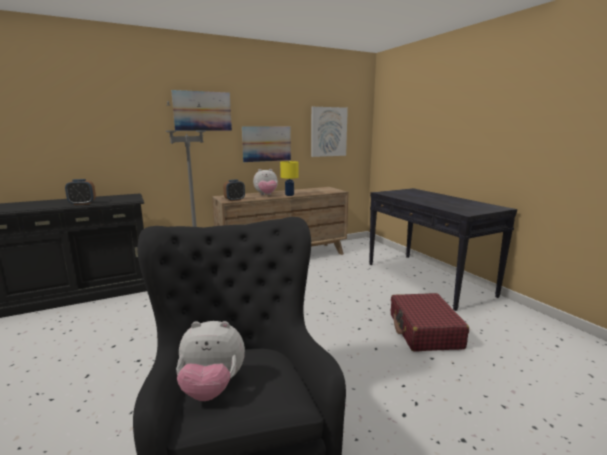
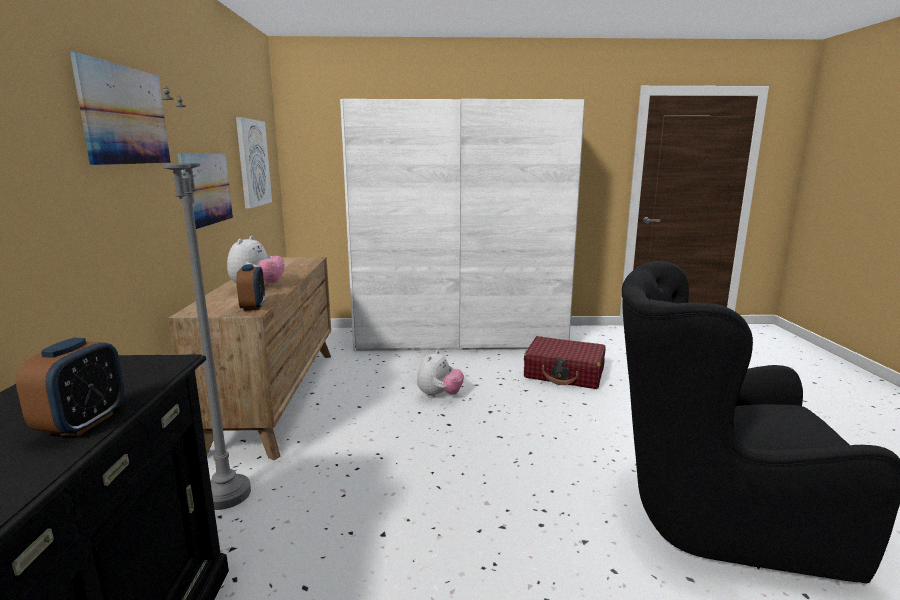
camera: 65 degrees left, 0 degrees up
plush toy [176,321,245,401] -> plush toy moved to [417,350,464,398]
yellow table lamp [280,161,298,196] -> none
black console table [369,188,517,311] -> white wardrobe [340,98,585,352]

